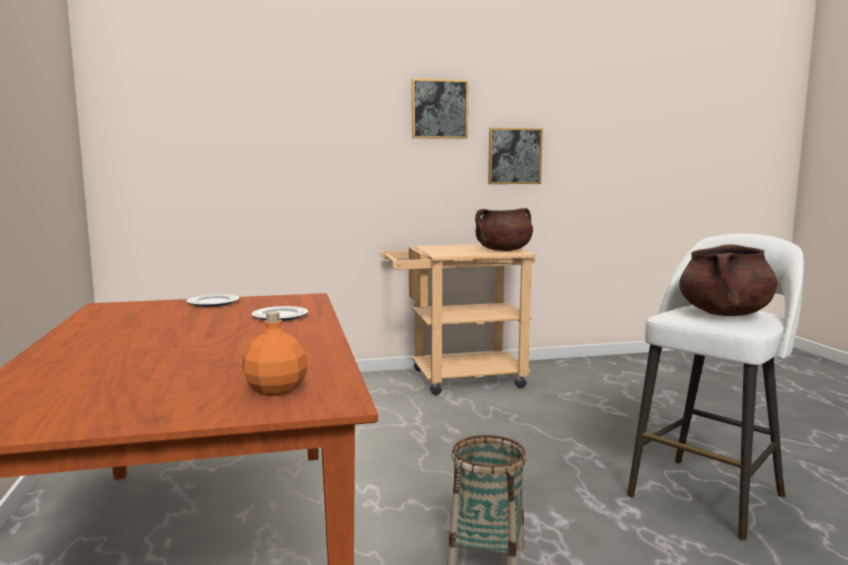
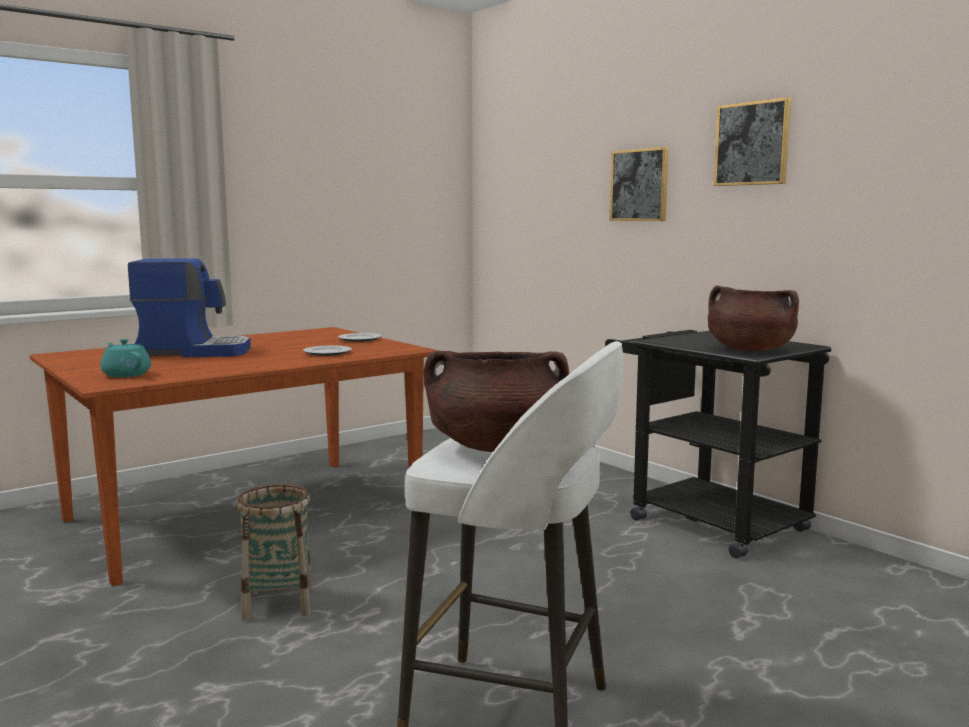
camera: 65 degrees right, 0 degrees up
orange bottle [242,311,308,396] -> turquoise teapot [100,339,151,378]
beige cart [381,244,536,395] -> black cart [605,330,831,558]
picture [488,128,543,184] -> picture moved to [610,147,669,221]
none -> coffee machine [128,258,251,357]

